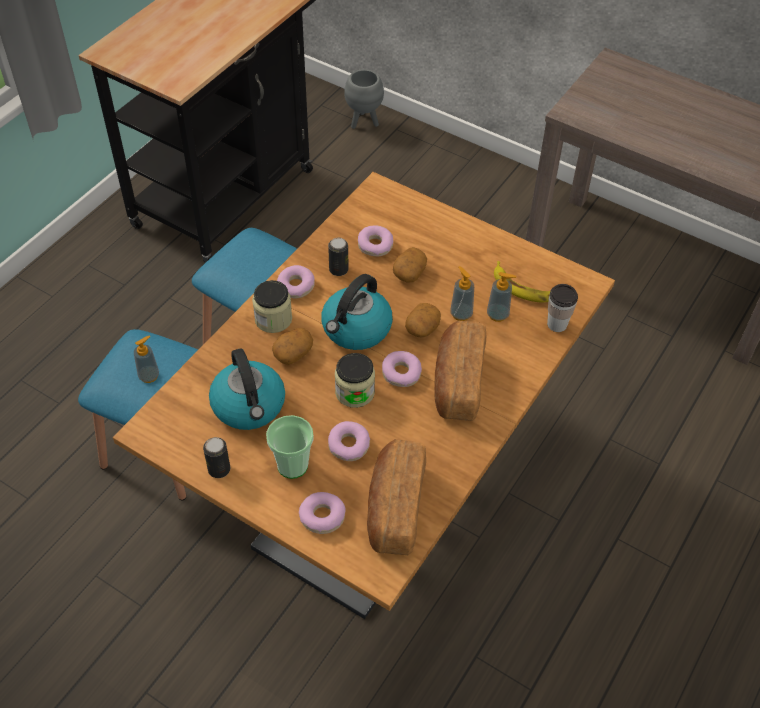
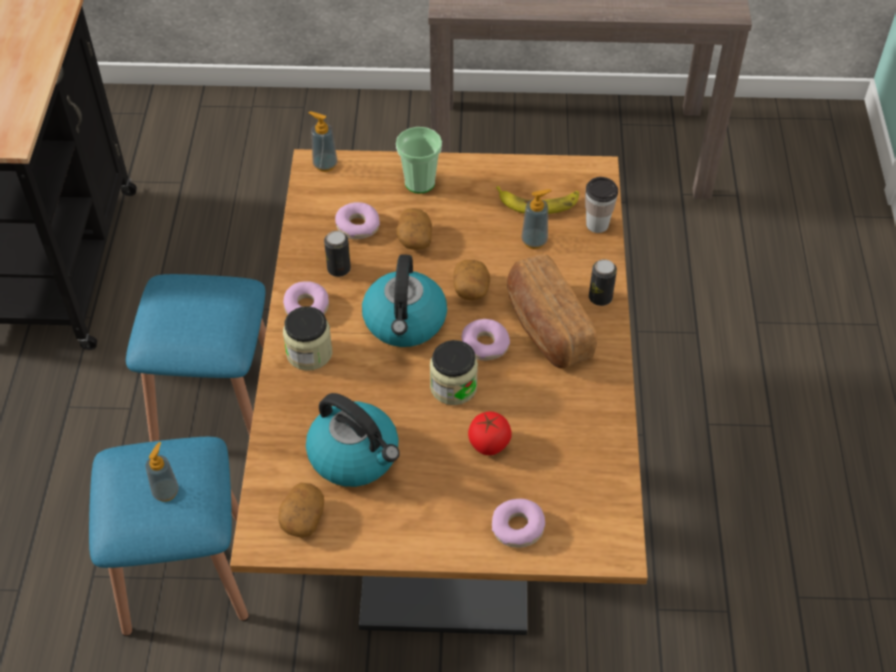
camera: 30 degrees left, 0 degrees up
can [203,437,230,478] -> can moved to [589,259,617,306]
cup [266,415,314,479] -> cup moved to [396,127,442,194]
potato [272,328,313,365] -> potato moved to [278,483,324,538]
donut [328,421,370,461] -> tomato [468,412,512,455]
grey planter [344,69,384,129] -> none
bread [367,439,426,555] -> none
soap dispenser [450,266,474,321] -> soap dispenser moved to [309,111,338,172]

